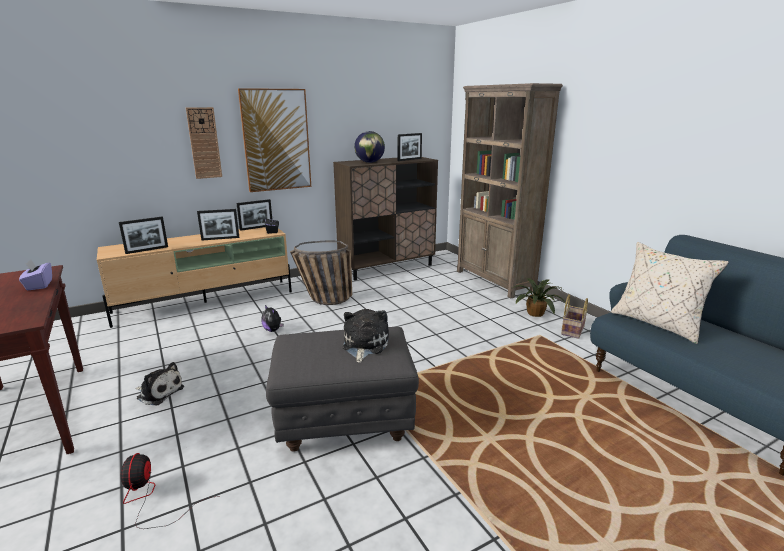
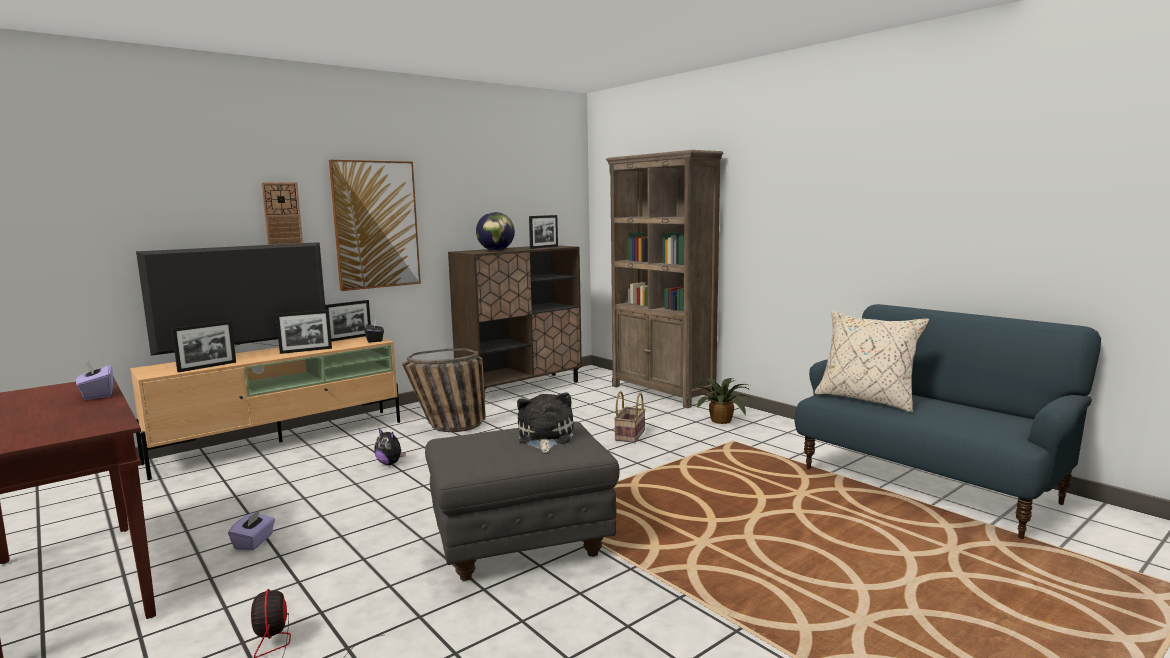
camera: 10 degrees left, 10 degrees down
plush toy [135,362,184,405] -> purple tissue box [228,510,275,550]
basket [561,295,588,339] -> basket moved to [614,391,646,443]
none -> television [136,242,326,356]

